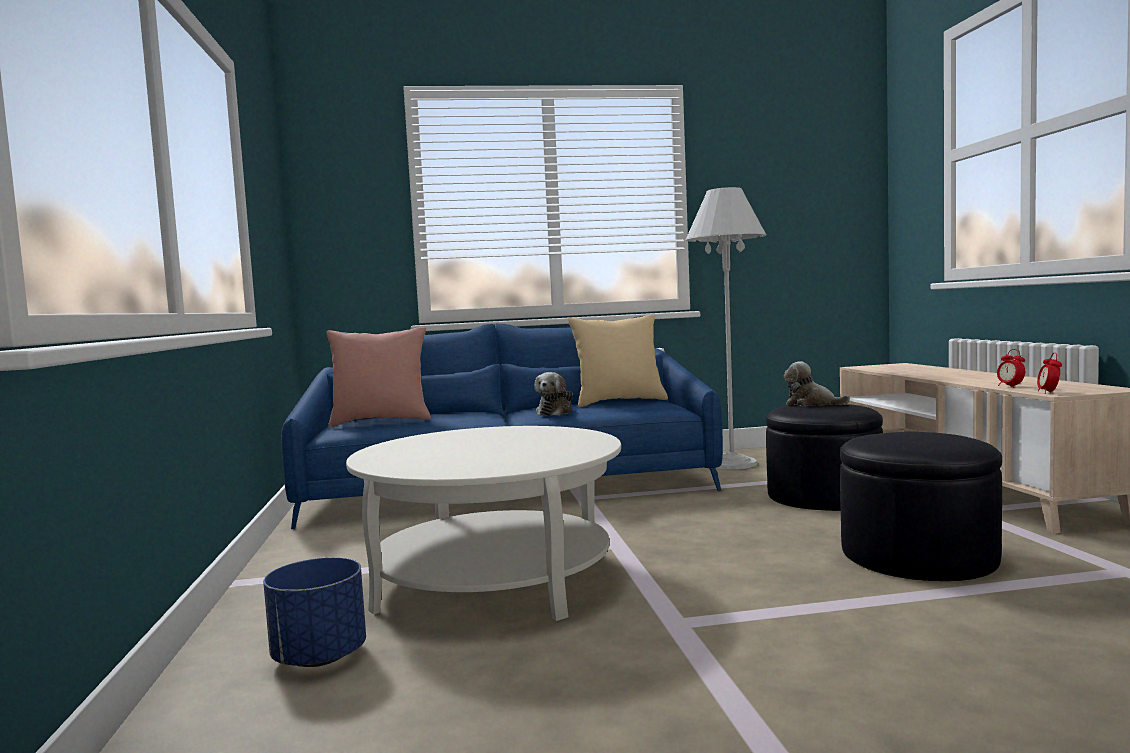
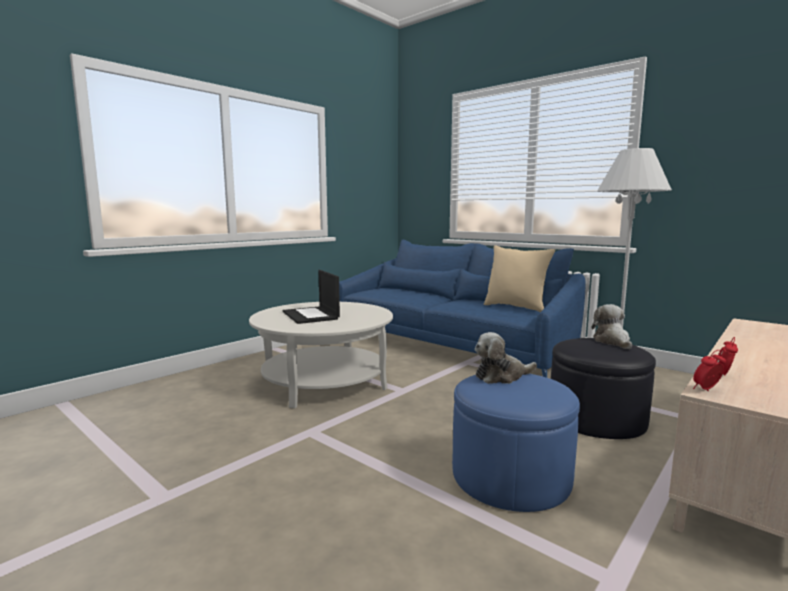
camera: 50 degrees right, 5 degrees up
blue planter [263,557,366,667] -> none
pink pillow [326,327,431,427] -> none
plush toy [534,372,573,416] -> plush toy moved to [475,332,537,384]
black ottoman [840,432,1002,581] -> blue ottoman [452,374,580,512]
none -> laptop [283,270,340,324]

